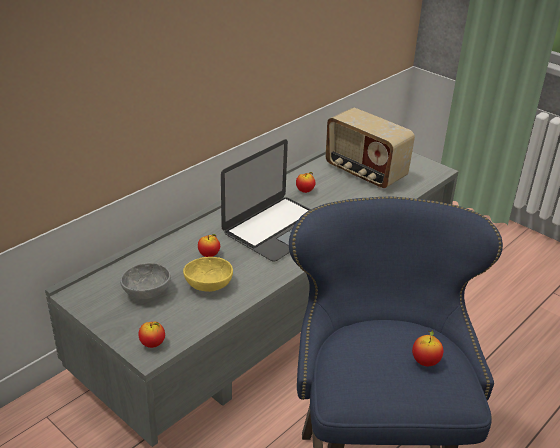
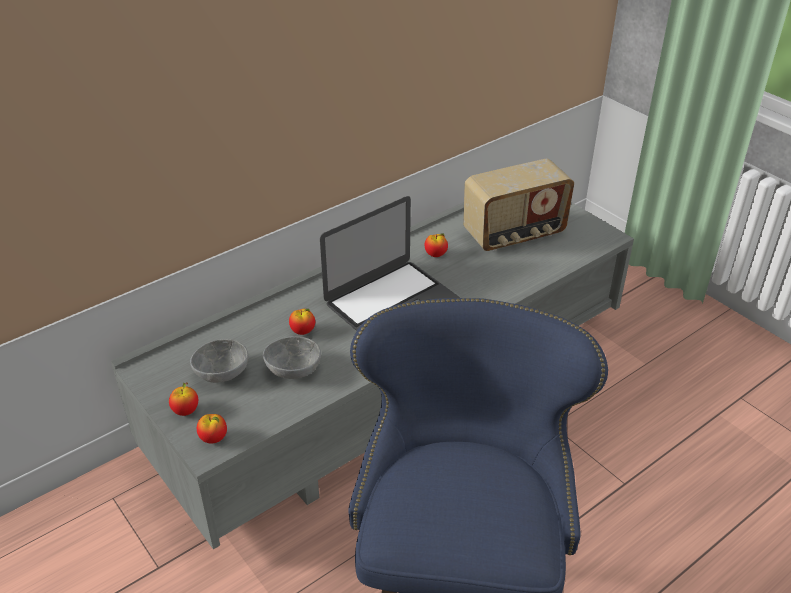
camera: 10 degrees right, 5 degrees up
yellow bowl [183,257,233,292] -> grey bowl [263,336,321,379]
radio [326,107,415,188] -> radio turned 75 degrees counterclockwise [463,159,574,251]
apple [412,330,443,366] -> apple moved to [169,382,198,416]

